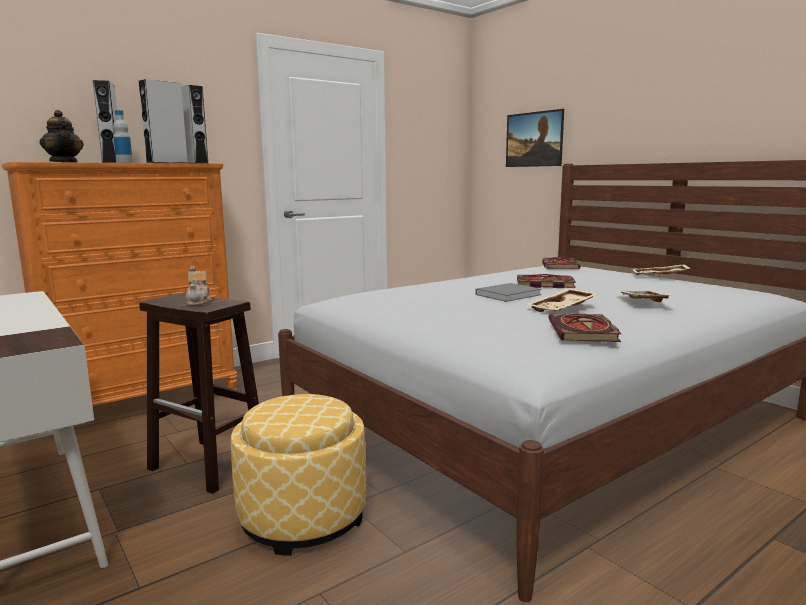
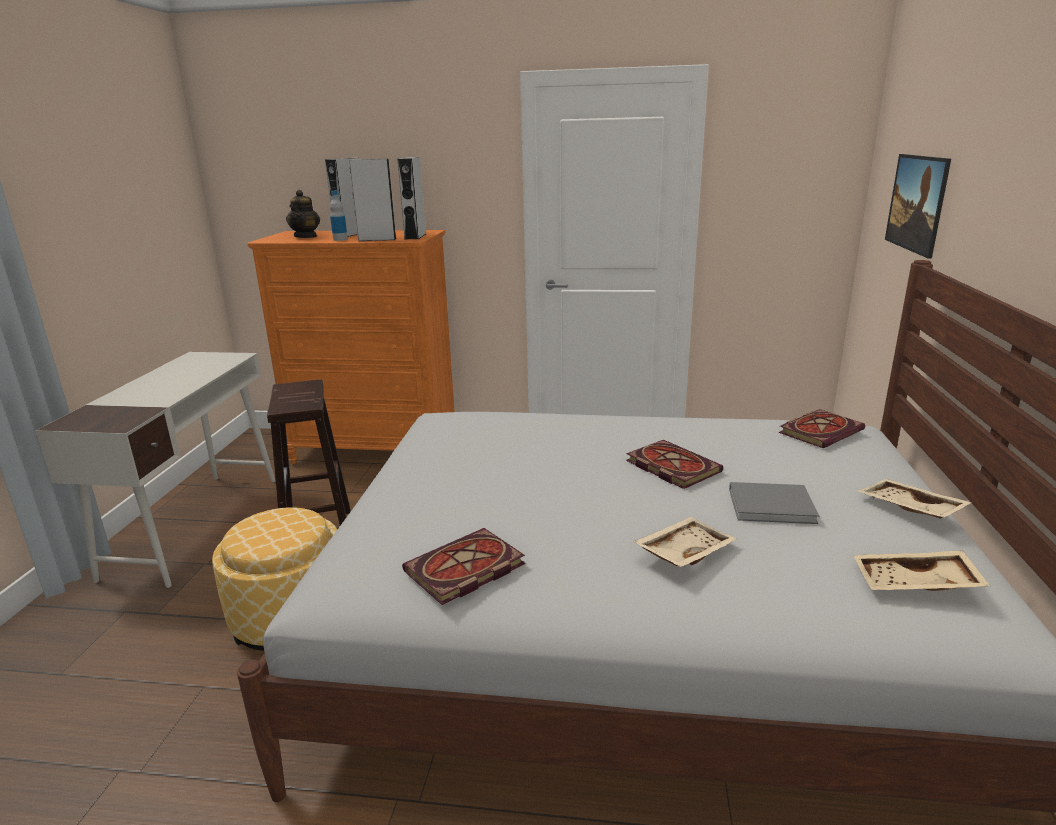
camera: 45 degrees right, 10 degrees up
teapot [185,266,212,306] -> none
grey book [476,283,542,302] -> grey book moved to [729,482,819,524]
beige tray [526,288,599,312] -> beige tray moved to [853,550,990,591]

